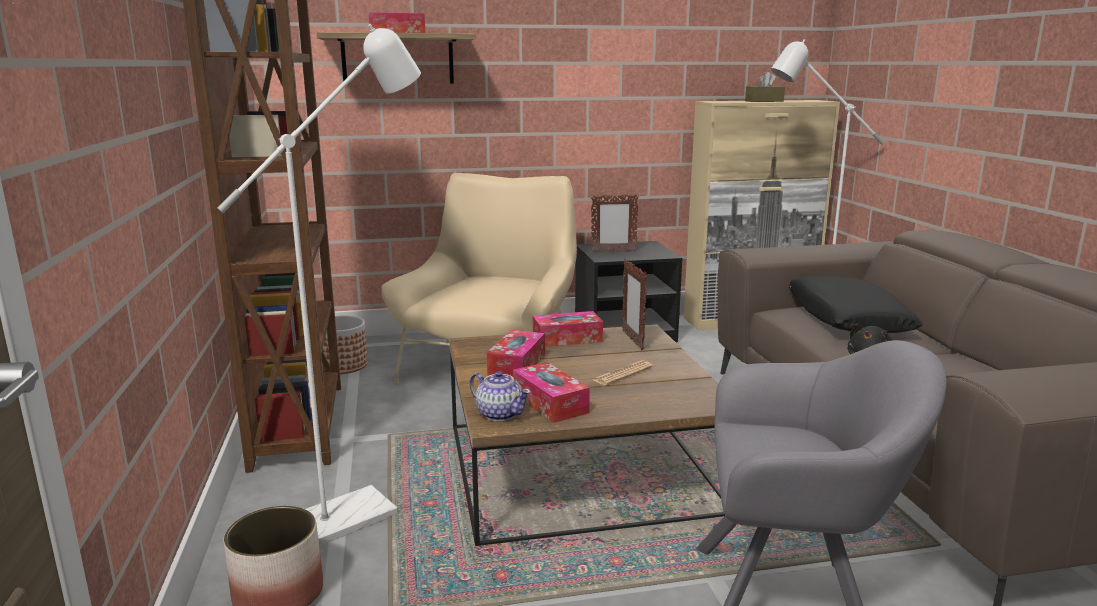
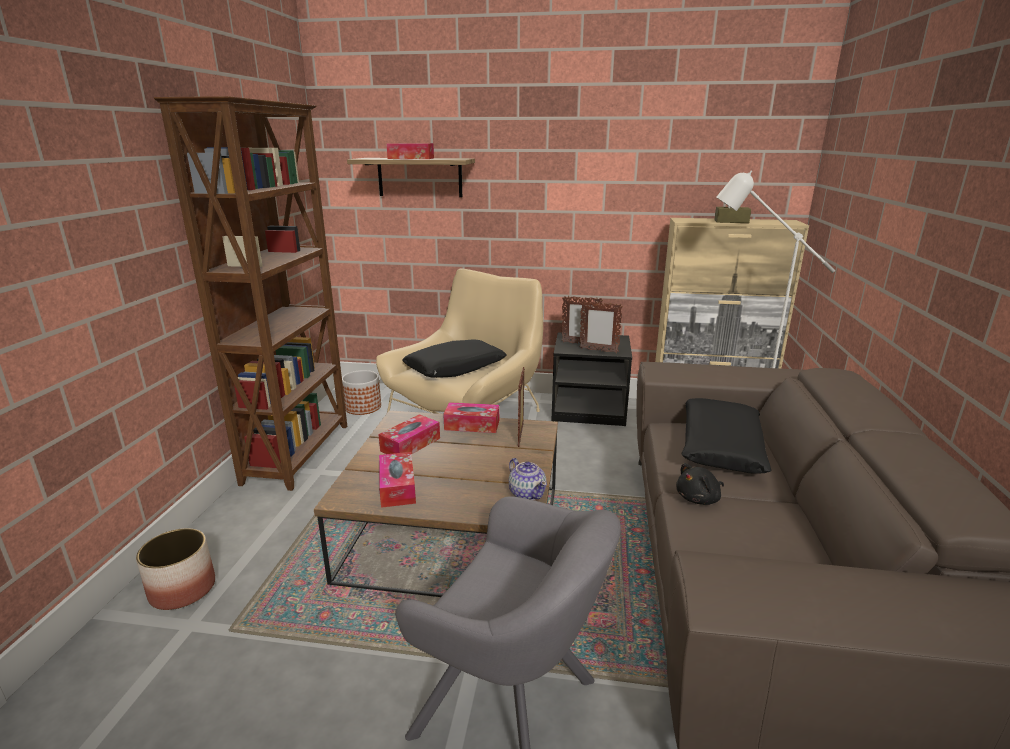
camera: 20 degrees right, 5 degrees up
white floor lamp [217,24,421,546] -> none
teapot [469,371,531,421] -> teapot moved to [509,458,547,500]
newspaper [593,360,653,385] -> none
none -> black pillow [402,340,507,378]
none -> picture frame [580,301,623,353]

